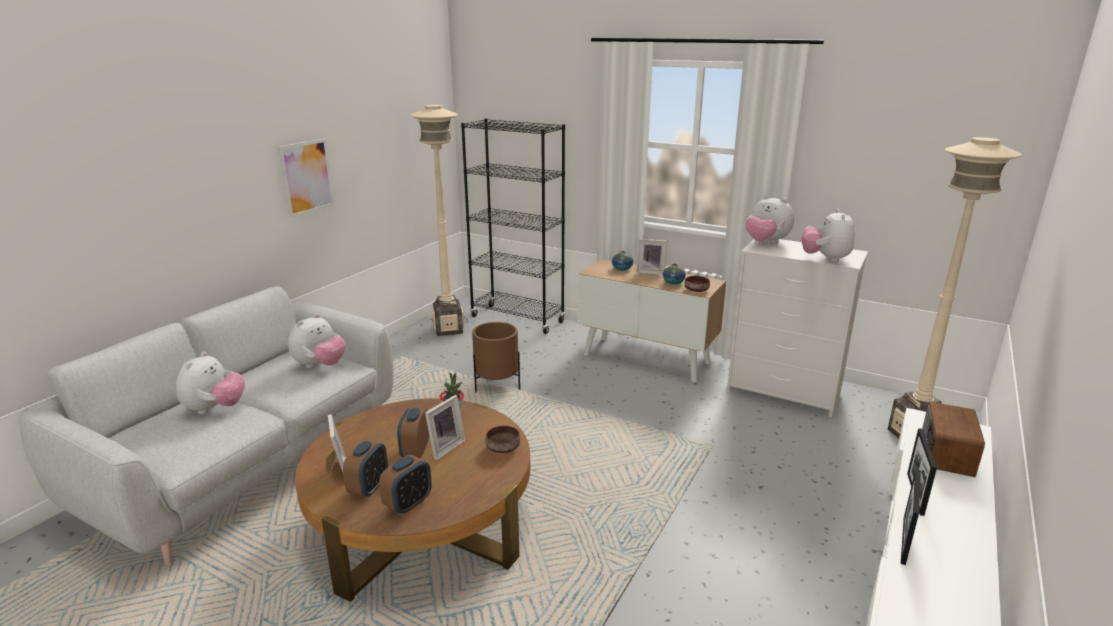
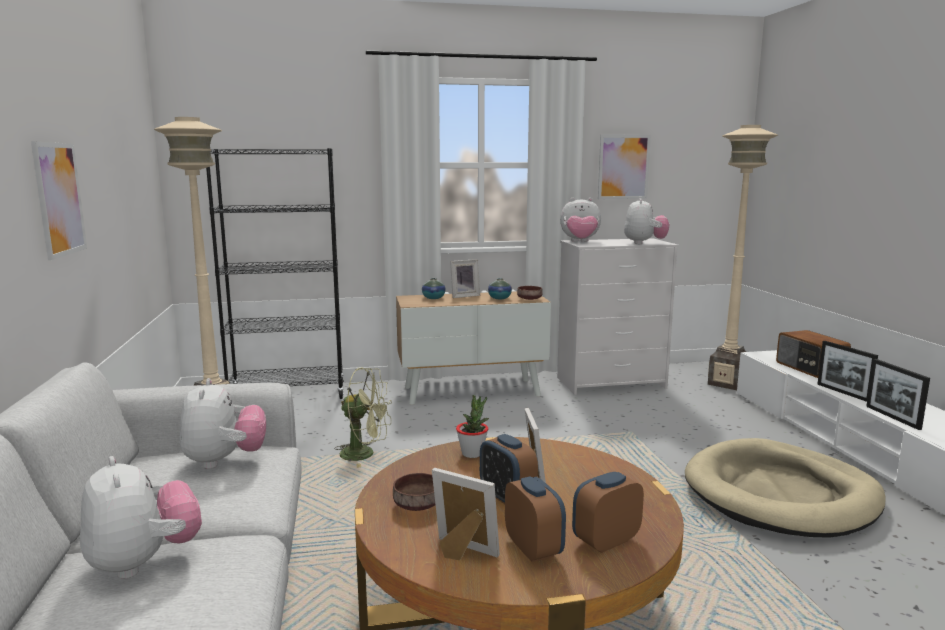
camera: 40 degrees left, 10 degrees down
alarm clock [379,455,432,514] -> alarm clock turned 120 degrees counterclockwise [572,472,644,553]
brown planter [472,322,520,392] -> green fan [334,367,392,468]
brown bowl [485,426,520,453] -> brown bowl moved to [393,473,435,511]
plush toy [801,209,854,262] -> plush toy turned 135 degrees counterclockwise [624,198,669,244]
none -> picture [598,135,651,199]
none -> beige dog bed [685,438,886,538]

